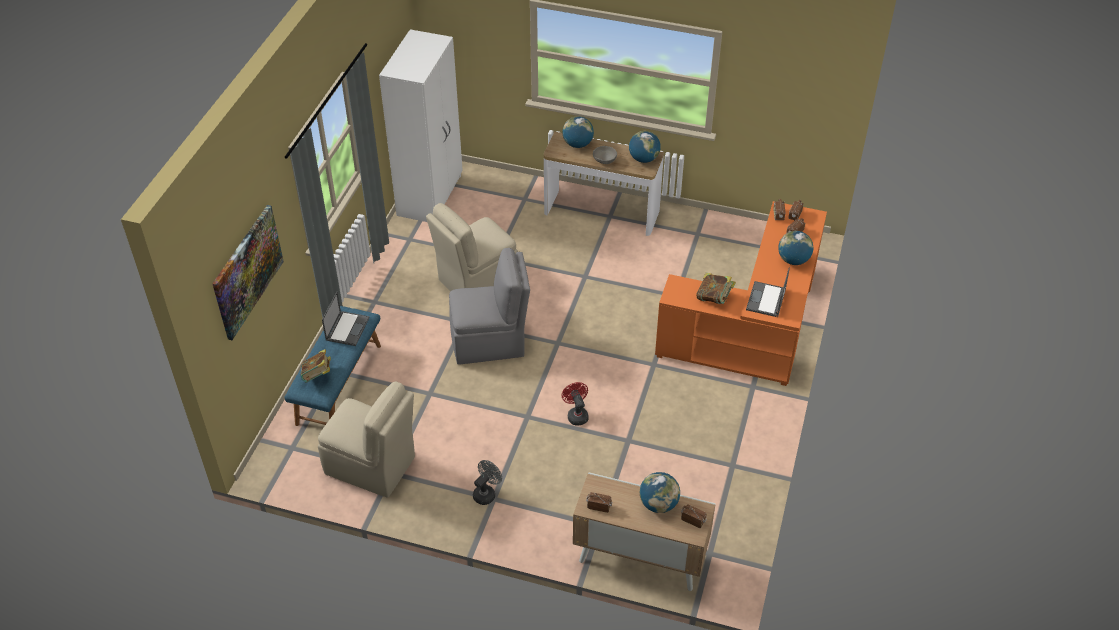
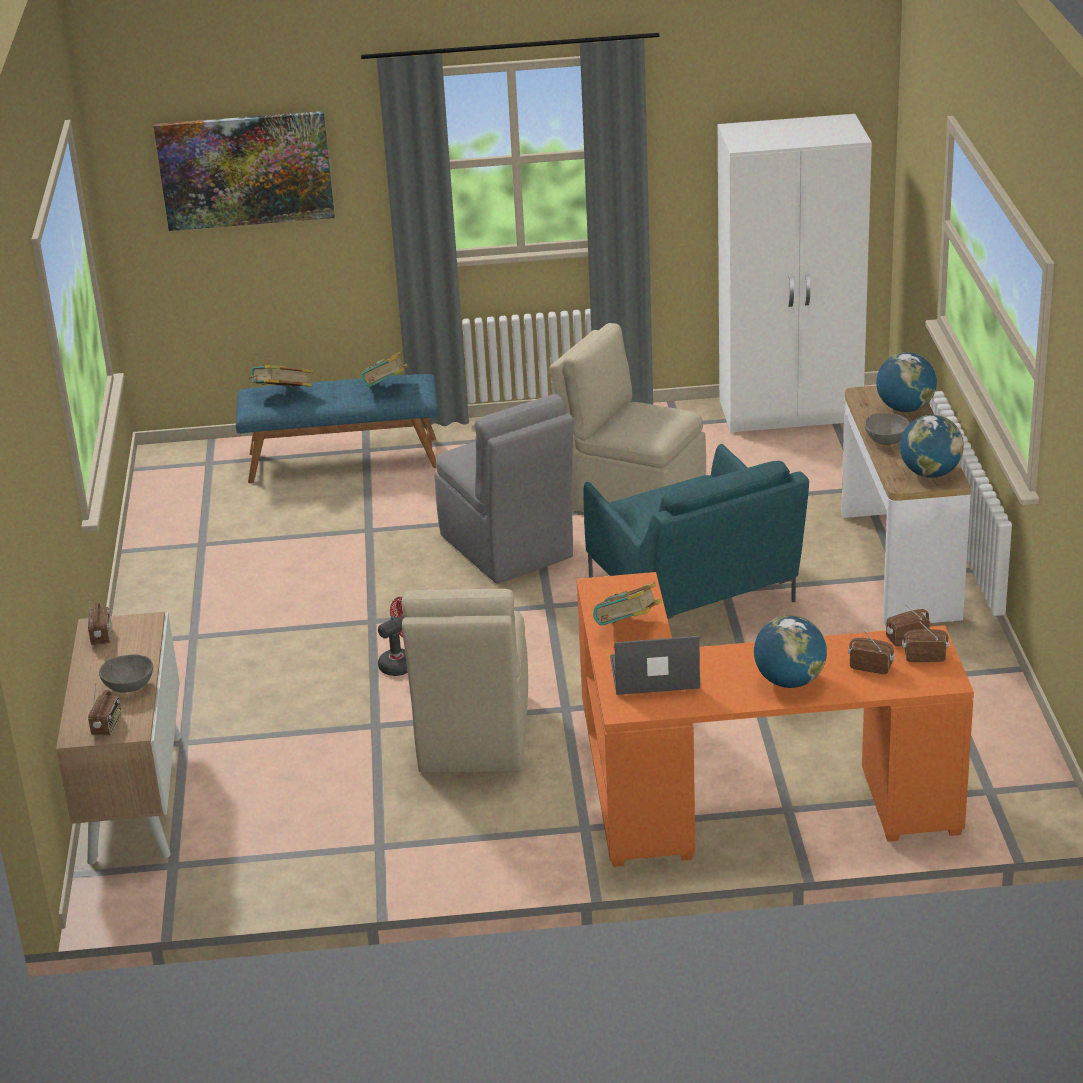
camera: 70 degrees right, 15 degrees down
beige chair [318,381,415,498] -> beige chair moved to [401,589,528,773]
laptop [322,292,370,346] -> book [361,352,408,387]
grey fan [473,460,502,505] -> none
globe [640,472,680,513] -> grey bowl [99,654,153,693]
none -> turquoise armchair [583,444,809,619]

